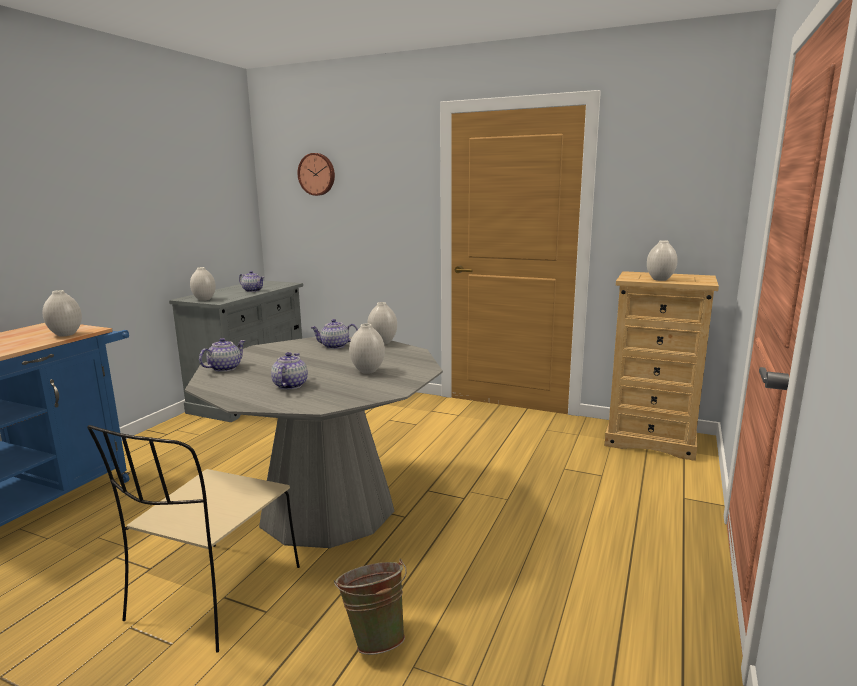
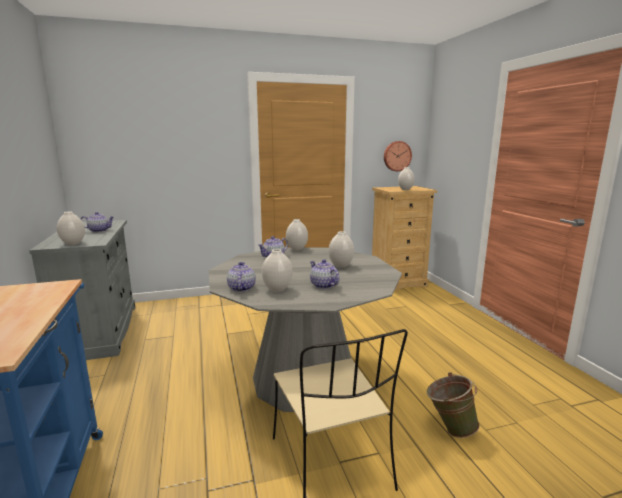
camera: 40 degrees left, 0 degrees up
white vase [42,290,82,336] -> white vase moved to [262,249,293,292]
wall clock [297,153,335,196] -> wall clock moved to [384,141,412,171]

